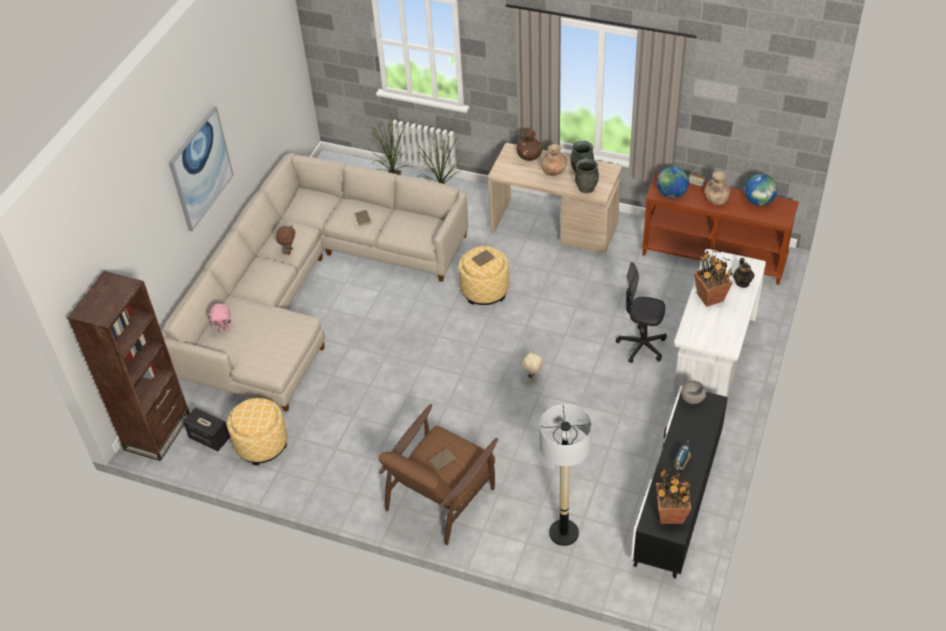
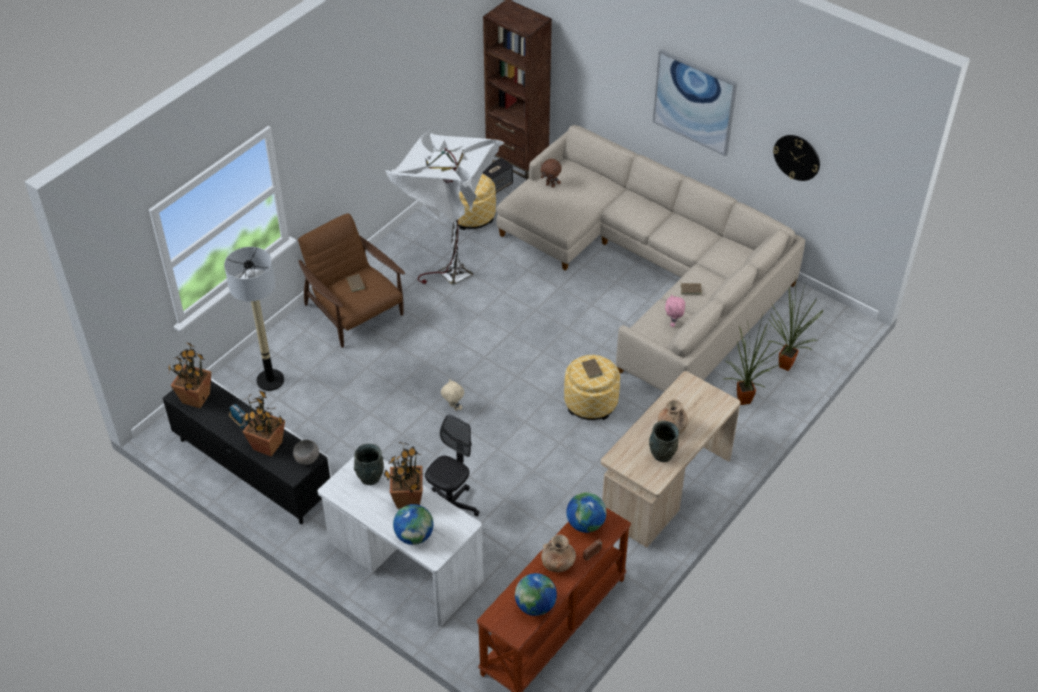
camera: 105 degrees right, 0 degrees up
pink plush toy [209,304,234,332] -> pink plush toy moved to [665,294,685,327]
brown plush toy [276,225,296,255] -> brown plush toy moved to [541,159,562,188]
brown vase [516,130,542,161] -> none
grey vase [575,158,599,194] -> grey vase moved to [354,444,384,485]
teapot [733,258,754,288] -> globe [393,504,434,545]
none -> potted plant [243,390,285,457]
none -> white floor lamp [385,130,505,285]
none -> wall clock [773,135,820,181]

